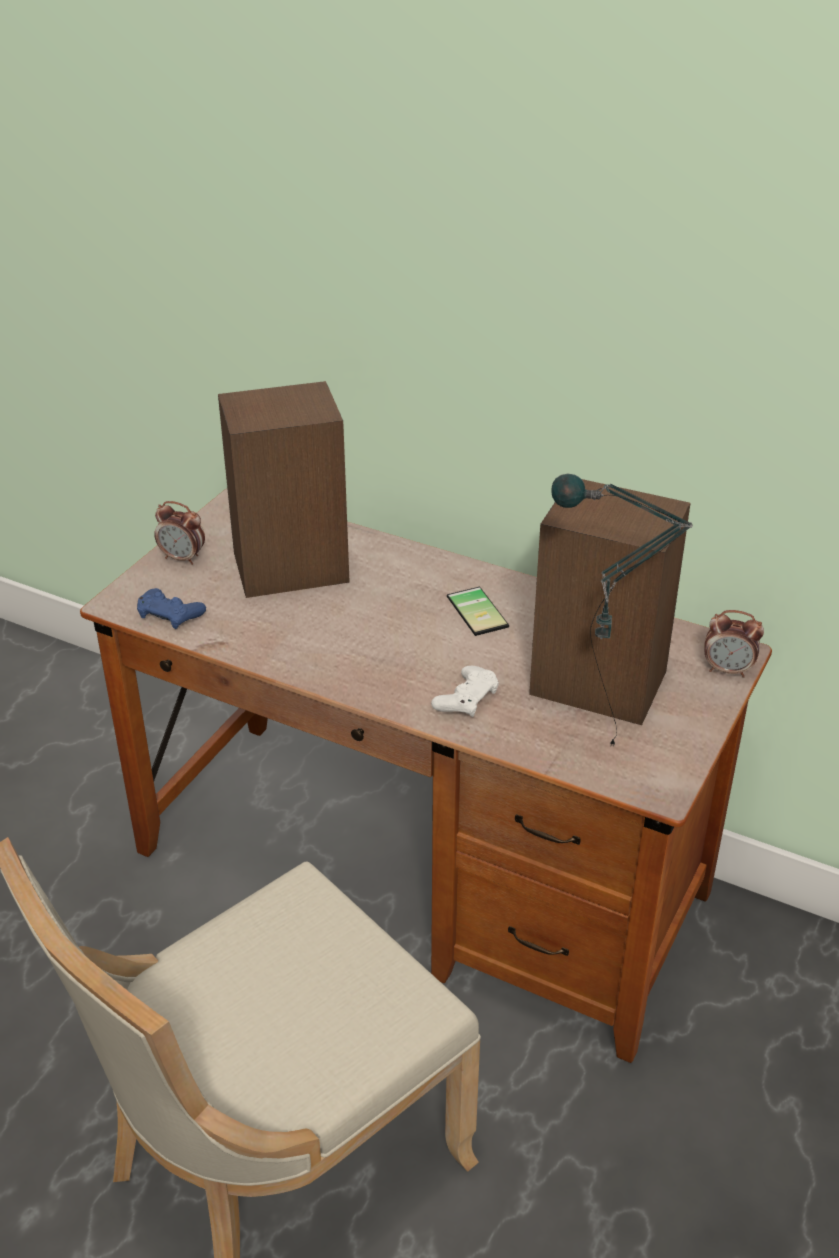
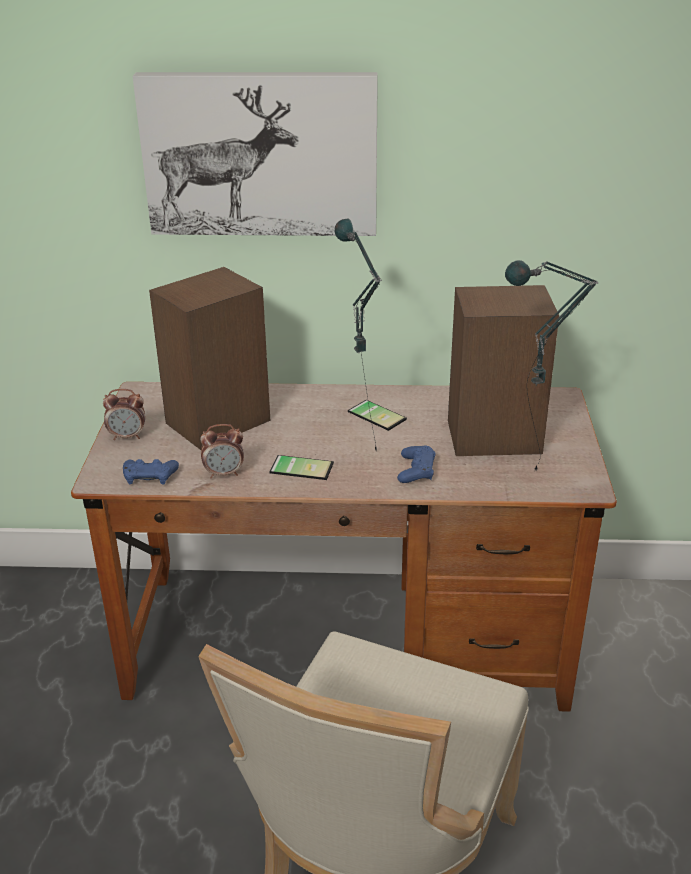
camera: 25 degrees left, 5 degrees down
white game controller [431,666,499,717] -> blue game controller [397,446,435,483]
alarm clock [704,610,764,677] -> alarm clock moved to [200,424,244,478]
none -> picture [133,72,378,236]
none -> phone [269,455,334,480]
none -> table lamp [335,219,381,451]

